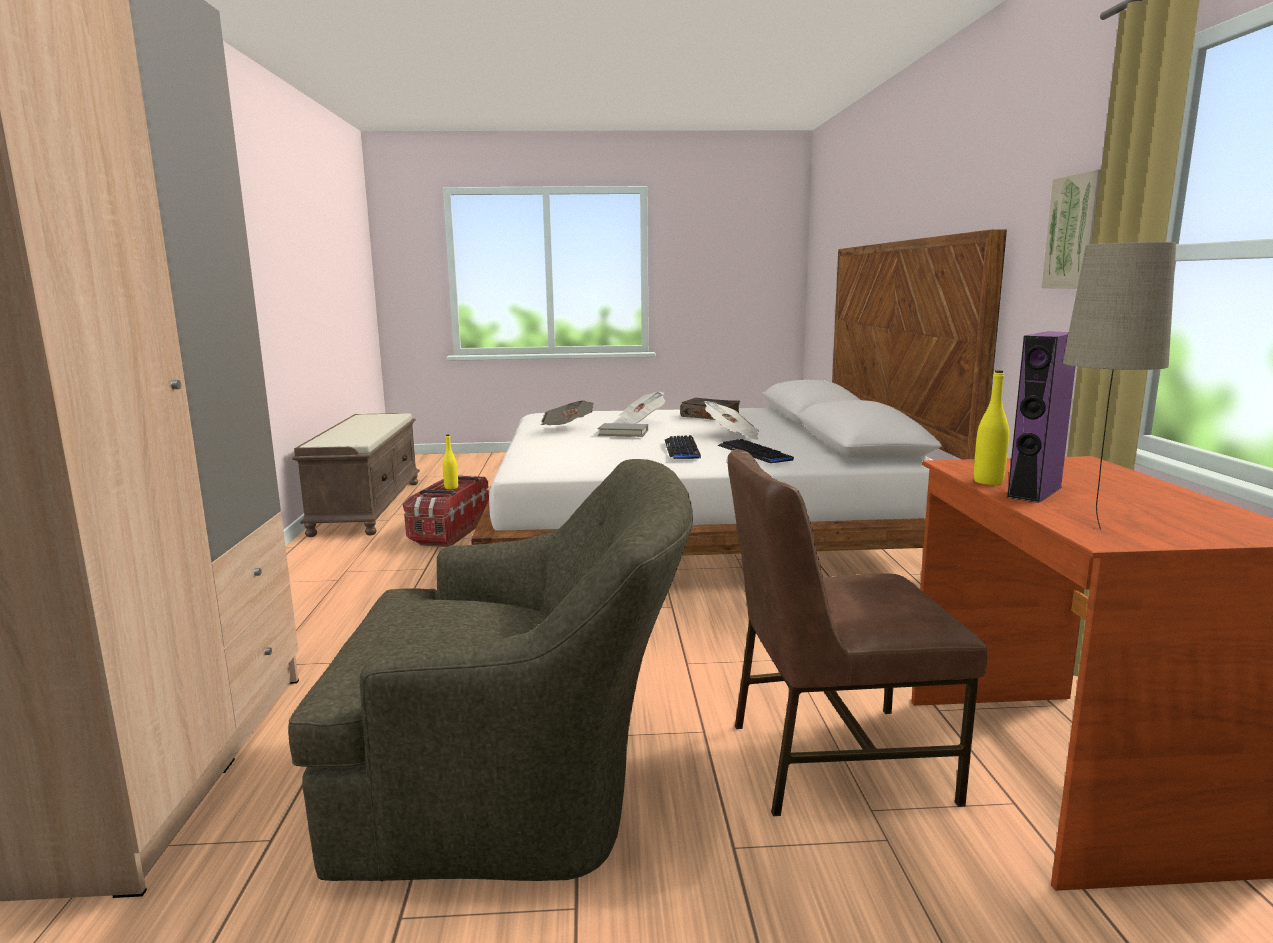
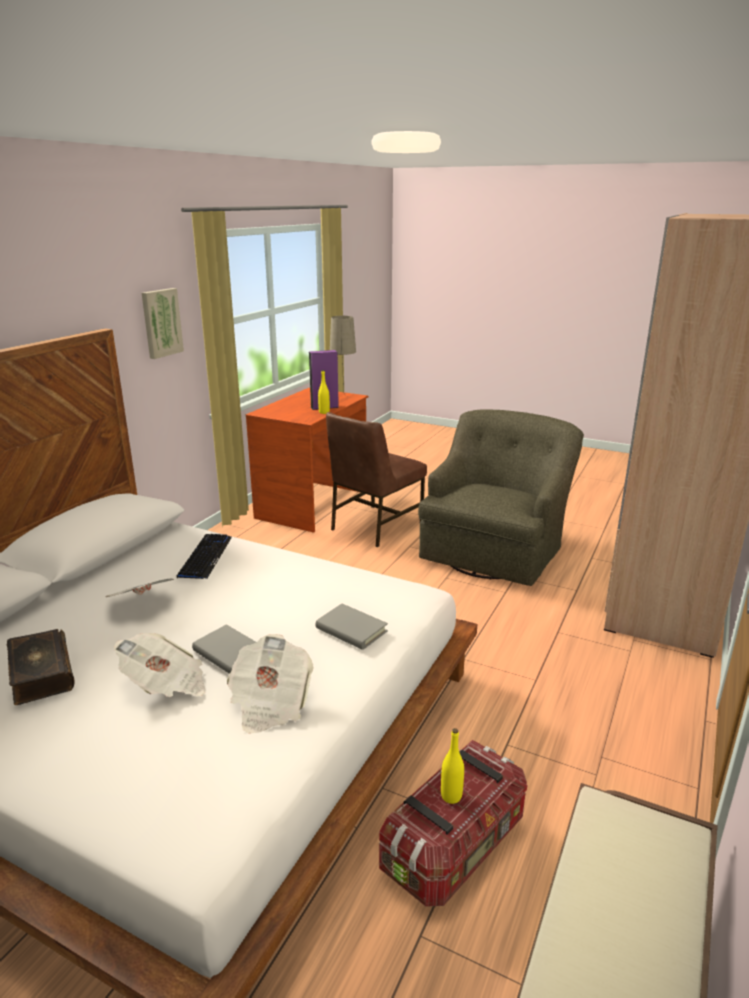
camera: 150 degrees left, 10 degrees up
green armchair [288,459,693,882] -> green armchair turned 90 degrees clockwise [418,409,584,586]
keyboard [665,435,701,459] -> none
brown chair [727,449,987,816] -> brown chair turned 105 degrees clockwise [326,412,427,547]
none -> grey book [316,604,388,650]

